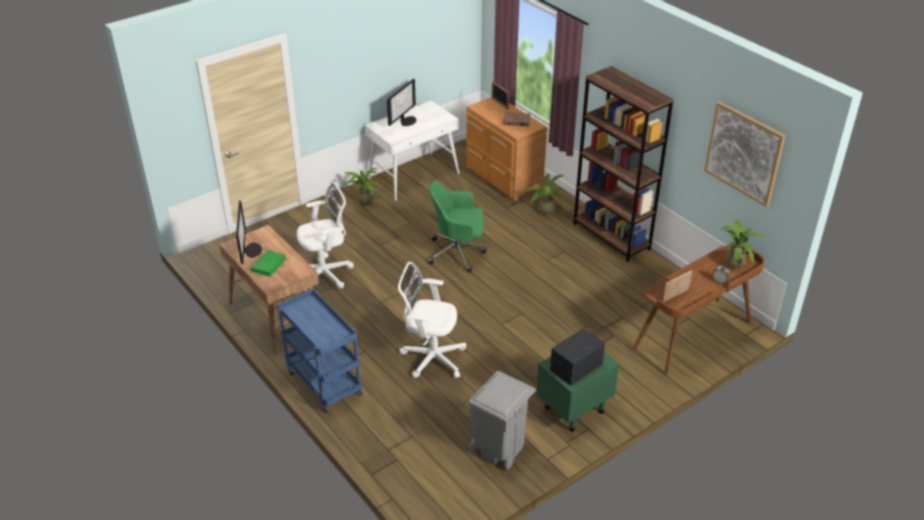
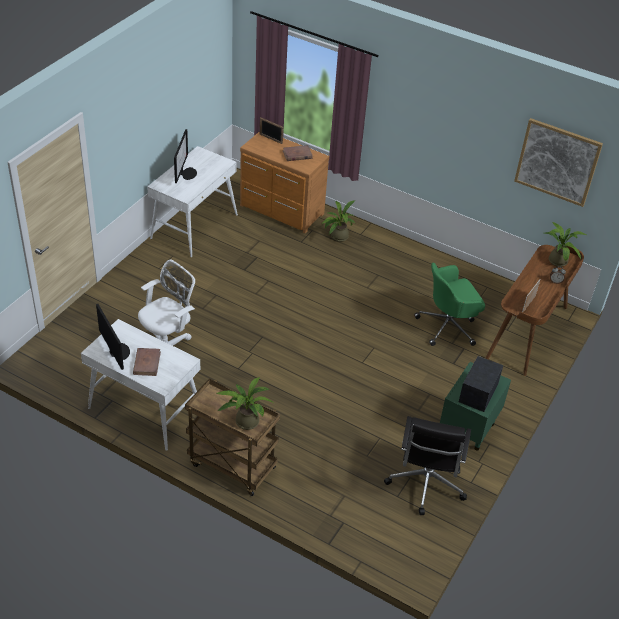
camera: 25 degrees left, 5 degrees up
brown desk [220,225,319,355] -> white desk [81,319,201,451]
green book [251,250,287,277] -> brown book [133,348,161,376]
blue cart [277,289,362,413] -> brown cart [185,379,280,496]
potted plant [343,168,385,206] -> potted plant moved to [217,377,274,430]
white office chair [398,262,466,379] -> none
green office chair [428,181,487,273] -> green office chair moved to [414,263,485,346]
grey trash can [468,371,536,469] -> black office chair [384,416,471,515]
brown bookcase [573,66,674,262] -> none

